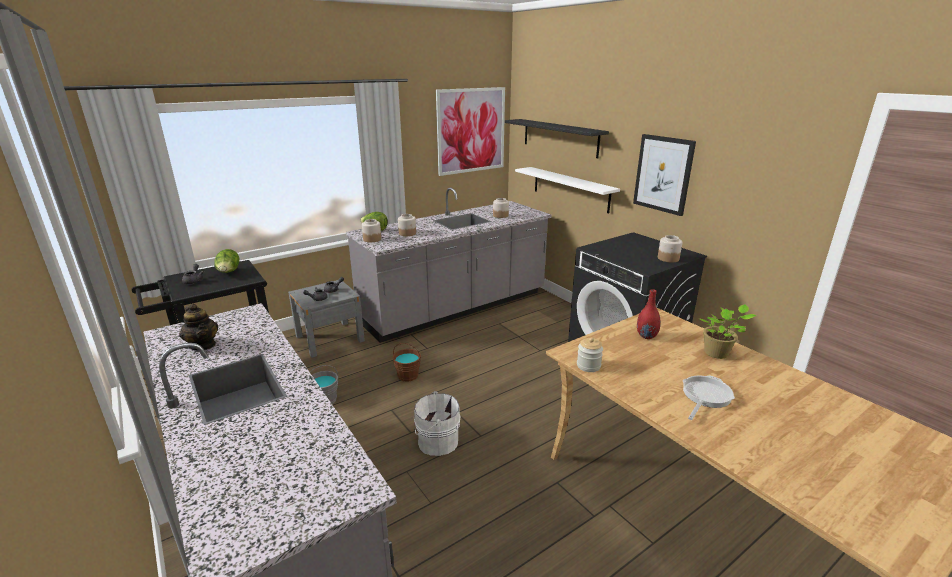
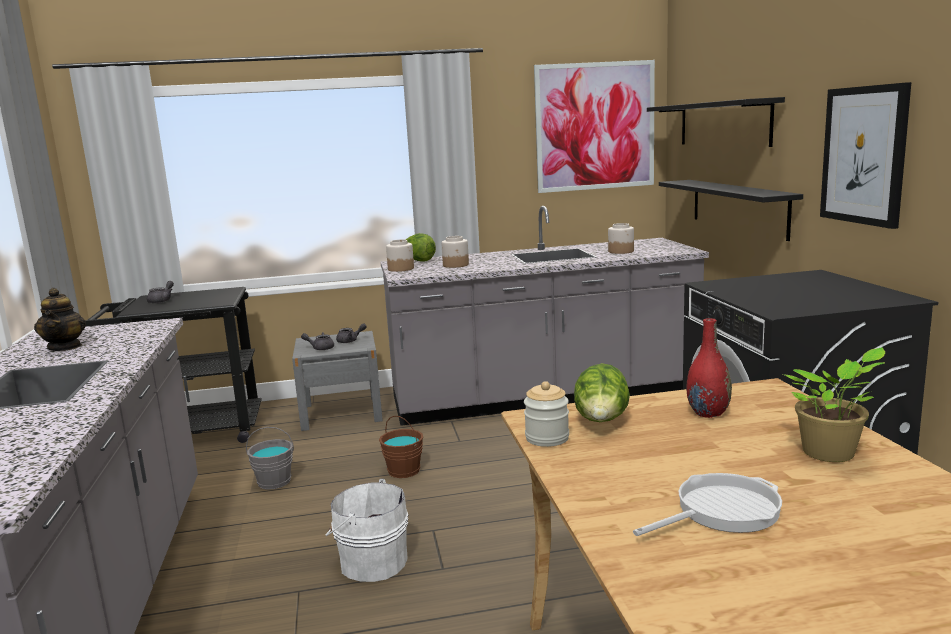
camera: 25 degrees right, 10 degrees down
lettuce [214,249,240,273] -> lettuce moved to [574,363,630,422]
white shelf [515,167,620,214] -> black shelf [659,180,803,241]
jar [658,235,683,262] -> none

